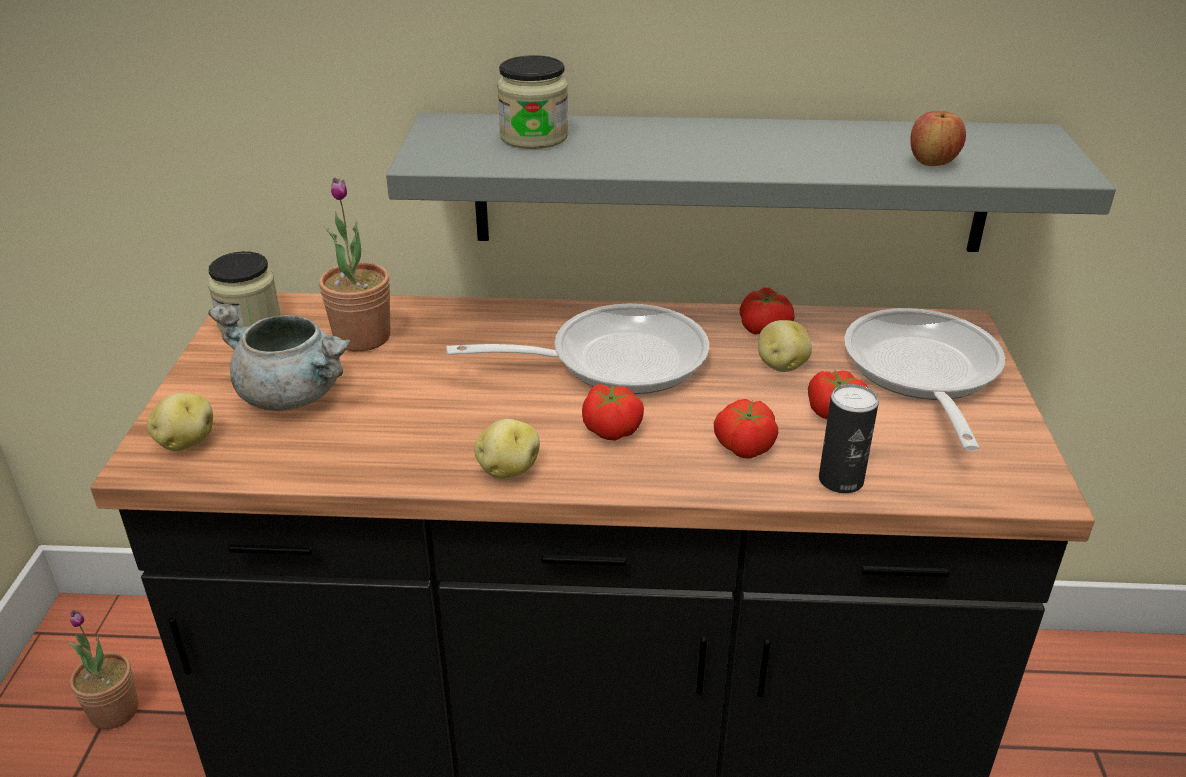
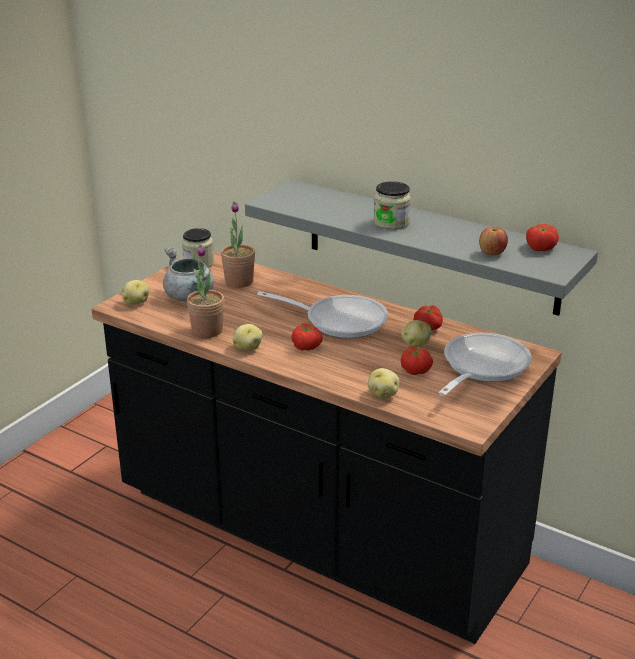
camera: 30 degrees right, 5 degrees down
potted plant [68,610,138,729] -> potted plant moved to [187,245,224,338]
jar [497,55,568,149] -> jar moved to [374,181,411,230]
tomato [714,399,778,459] -> tomato moved to [526,224,559,251]
can [819,384,879,493] -> potato [368,368,400,399]

